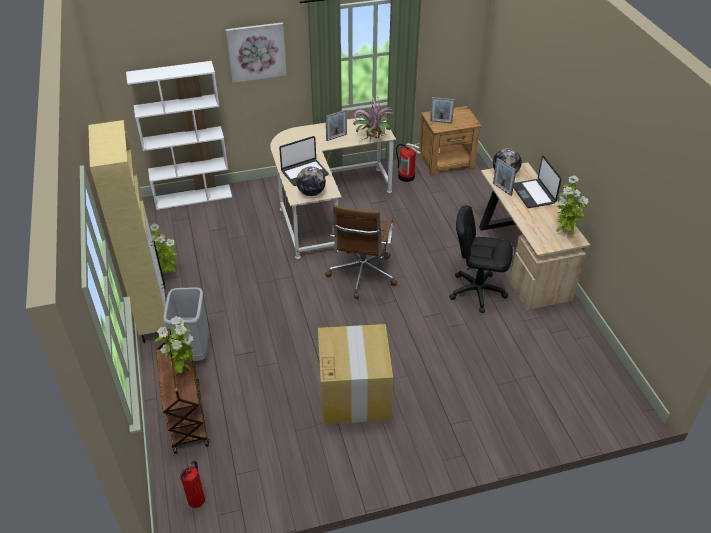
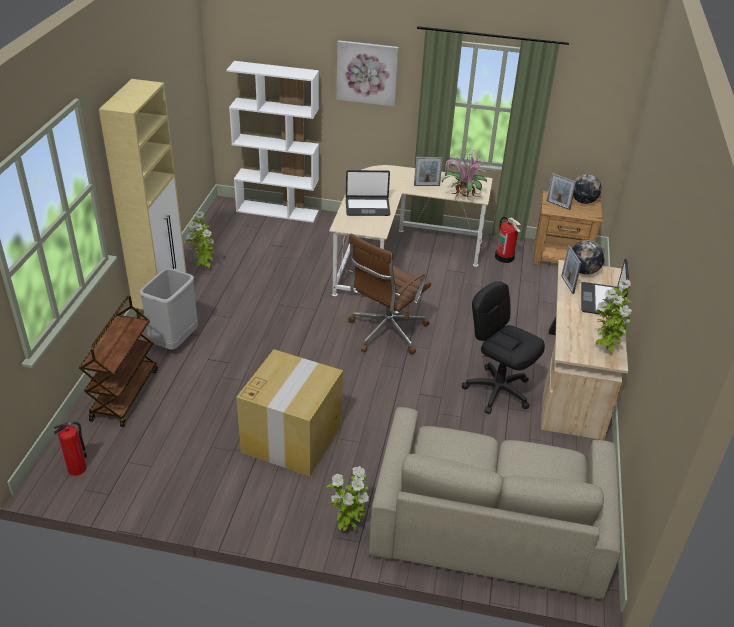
camera: 25 degrees right, 5 degrees down
potted plant [155,316,194,373] -> potted plant moved to [326,466,369,532]
globe [296,167,326,196] -> globe moved to [573,174,601,204]
none -> beige sofa [369,407,621,600]

